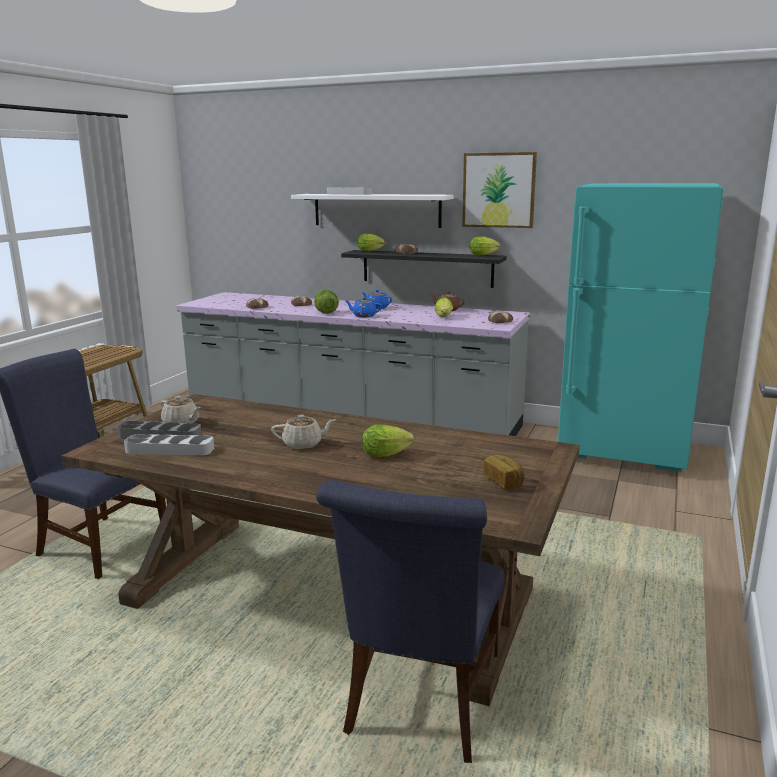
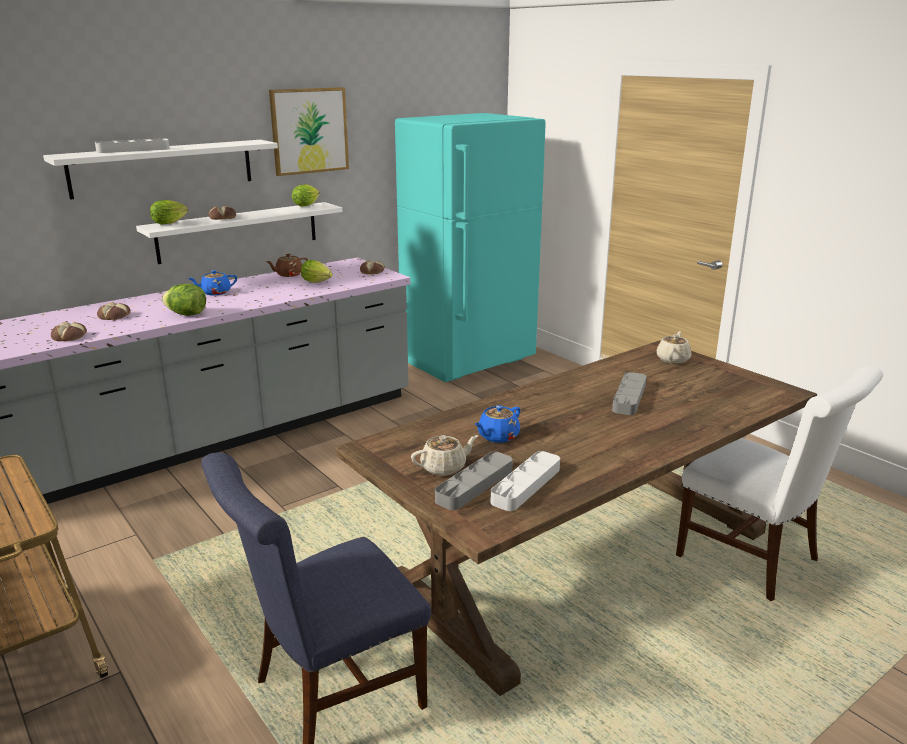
camera: 60 degrees left, 5 degrees up
beige teapot [271,414,335,449] -> beige teapot moved to [657,331,691,364]
blue chair [316,480,504,763] -> white chair [676,366,883,601]
black shelf [341,250,507,288] -> white shelf [136,202,342,264]
blue teapot [345,297,382,317] -> blue teapot moved to [475,405,520,443]
lettuce [362,425,414,457] -> grey tray [612,372,647,415]
bread [484,455,525,489] -> none

